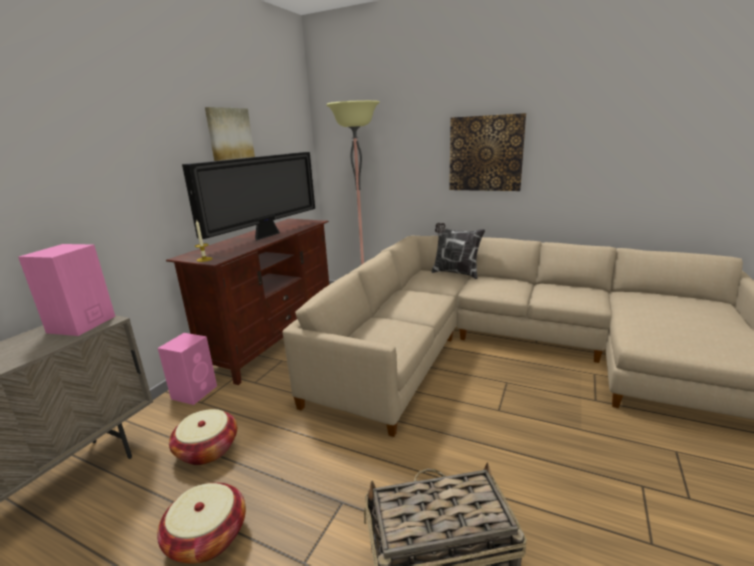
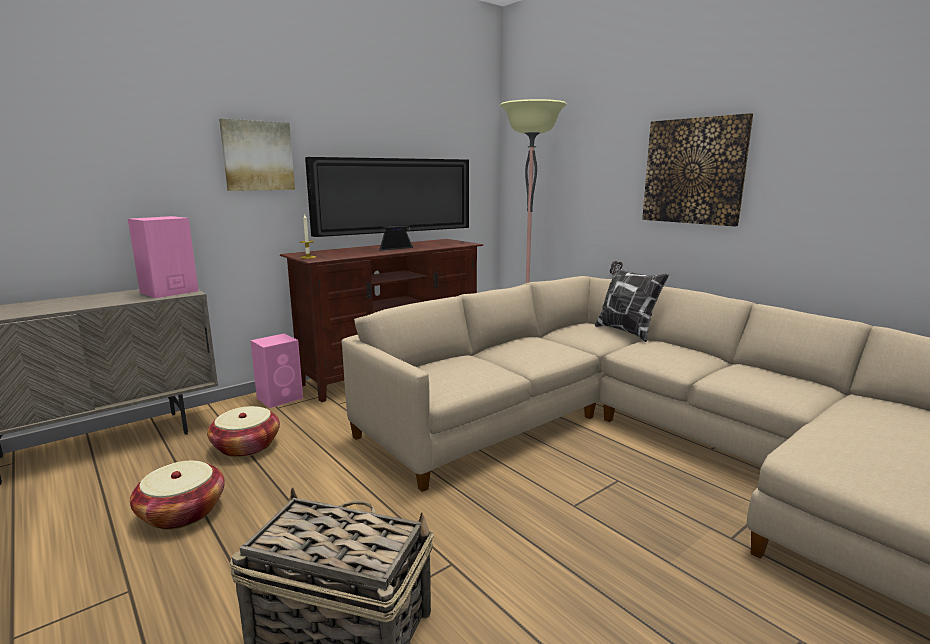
camera: 25 degrees right, 5 degrees down
picture [205,107,255,161] -> picture moved to [219,118,295,191]

